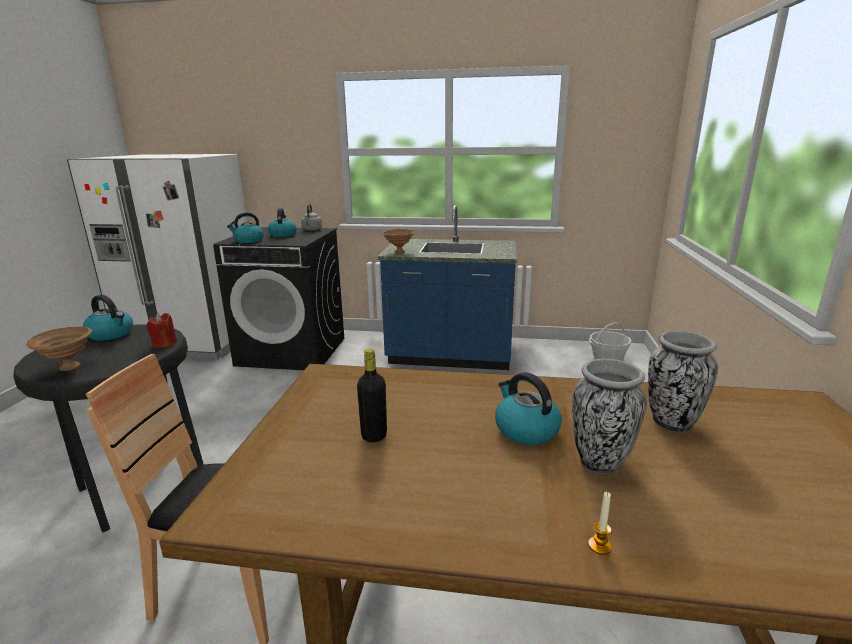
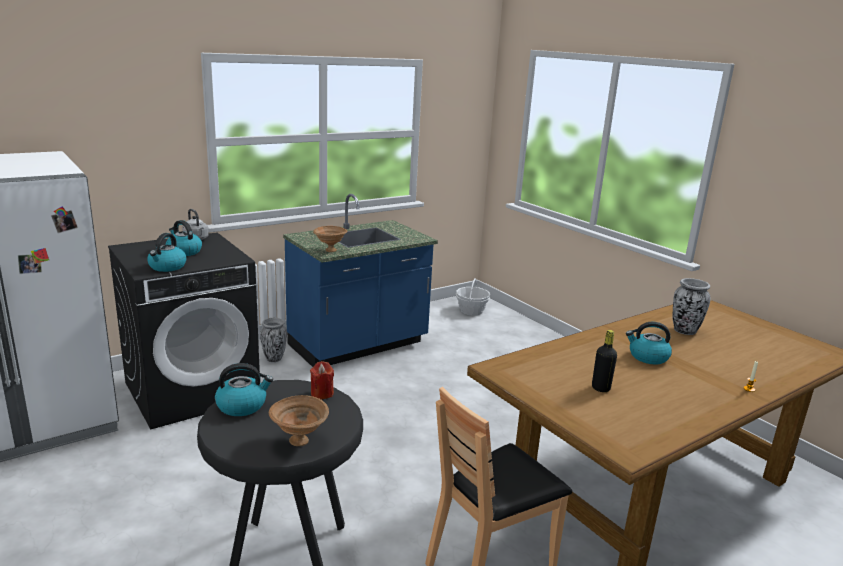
camera: 45 degrees left, 0 degrees up
vase [572,359,647,474] -> vase moved to [260,318,287,362]

